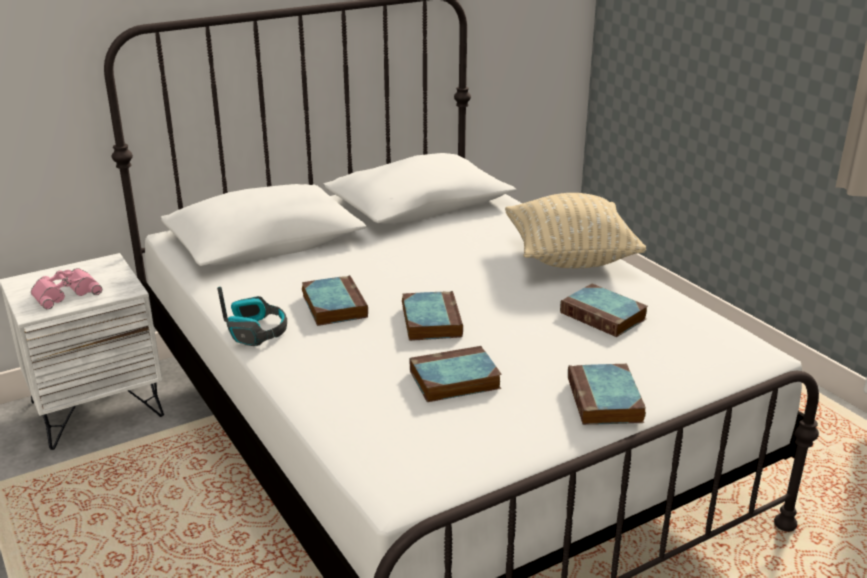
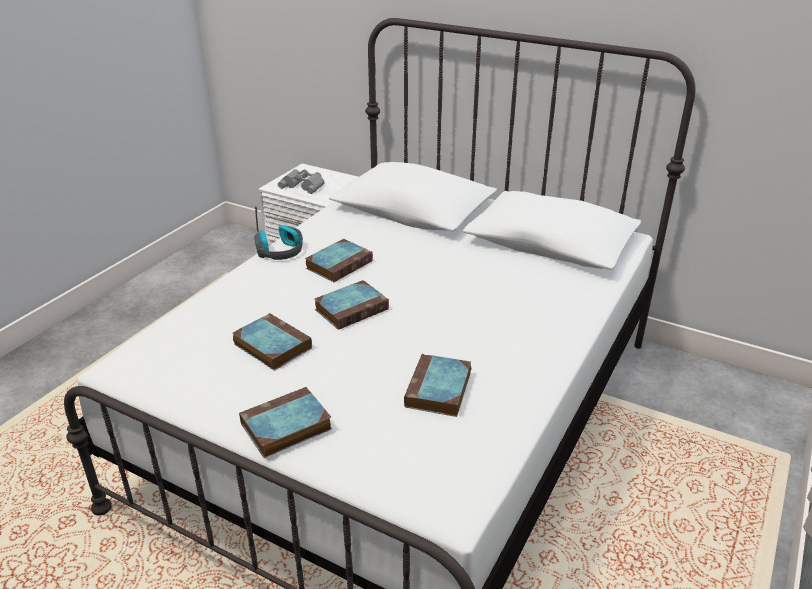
camera: 60 degrees right, 5 degrees up
pink binoculars [31,268,102,309] -> grey binoculars [278,169,325,194]
beige pillow [505,193,646,268] -> none

